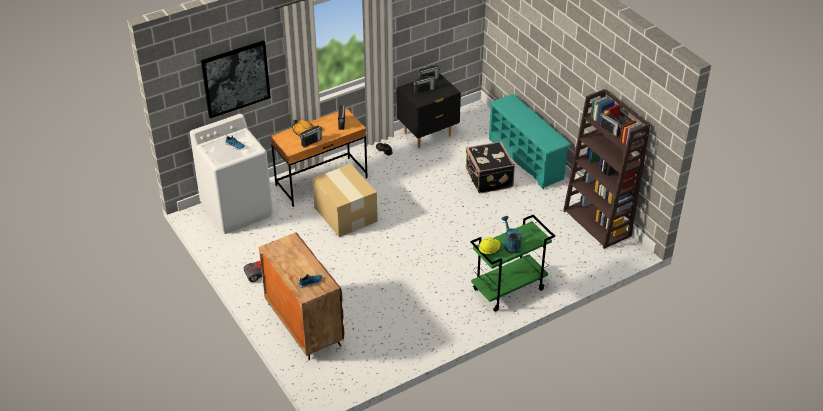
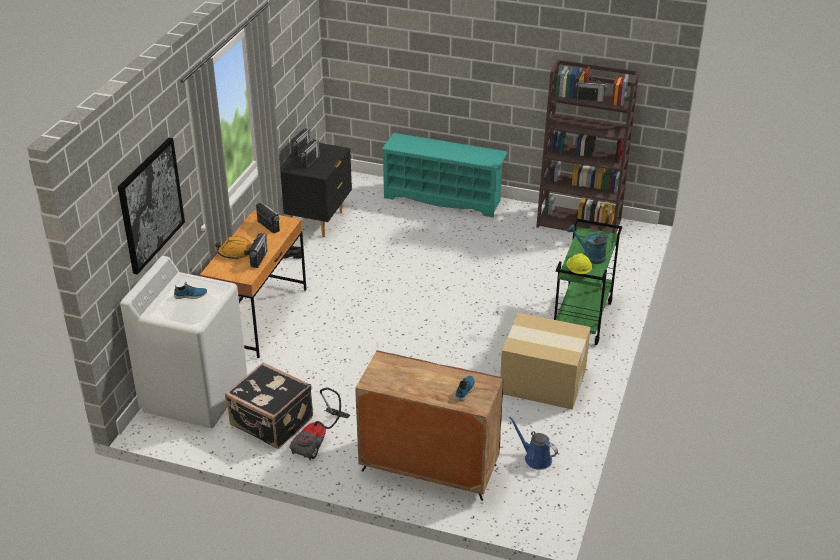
camera: 40 degrees left, 5 degrees down
cardboard box [312,164,378,237] -> cardboard box moved to [500,313,591,410]
black suitcase [466,141,515,193] -> black suitcase moved to [225,362,313,449]
none -> blue watering can [509,416,558,470]

